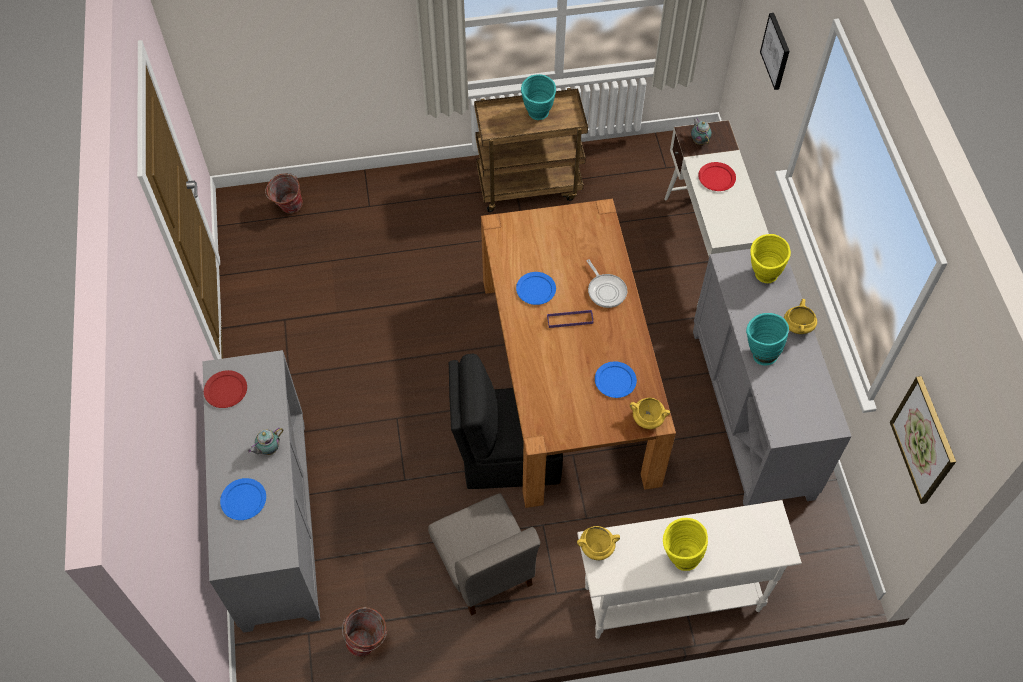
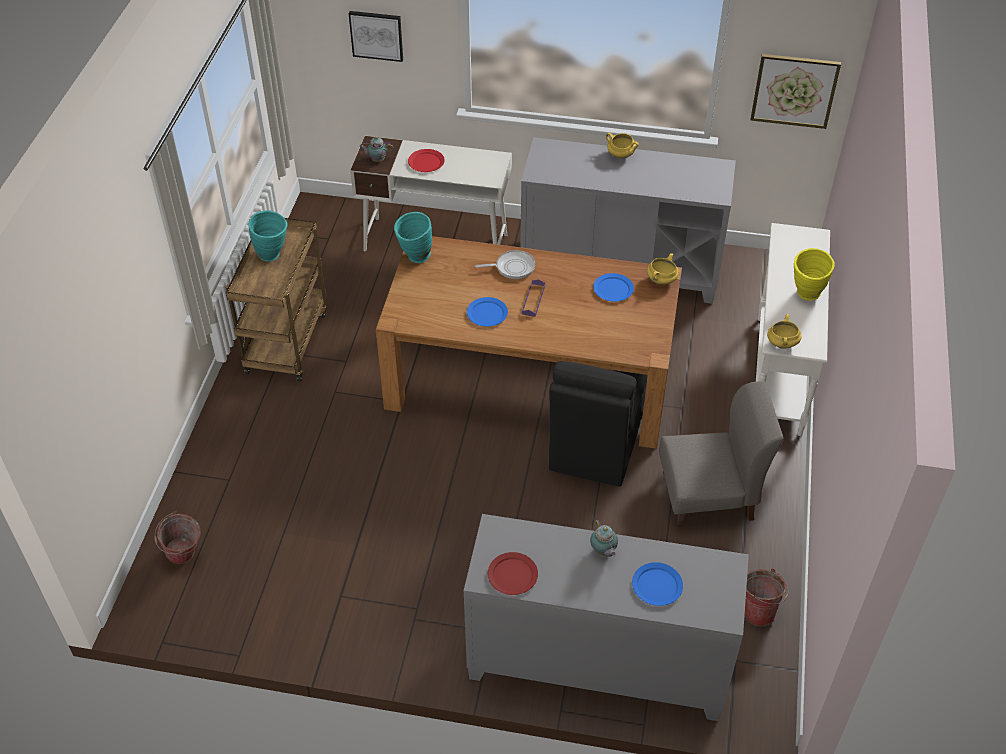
camera: 70 degrees left, 10 degrees down
turquoise vase [746,313,789,366] -> turquoise vase moved to [394,212,432,263]
yellow vase [750,234,791,283] -> none

